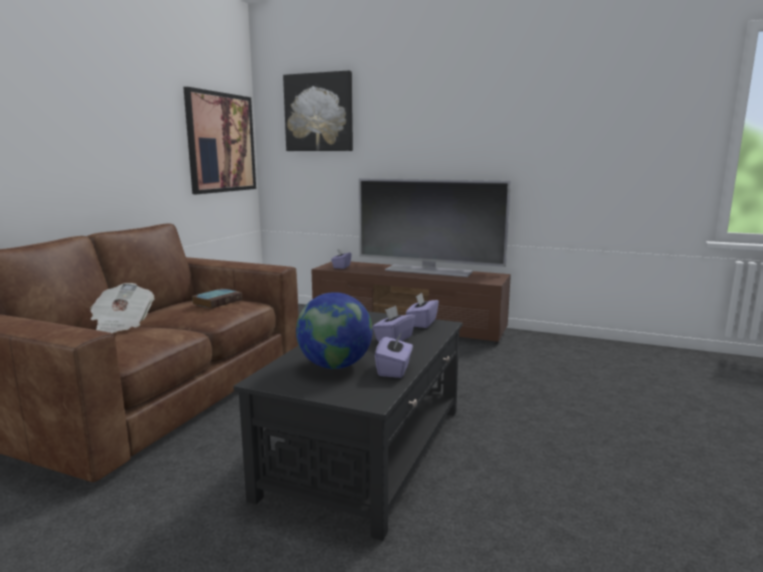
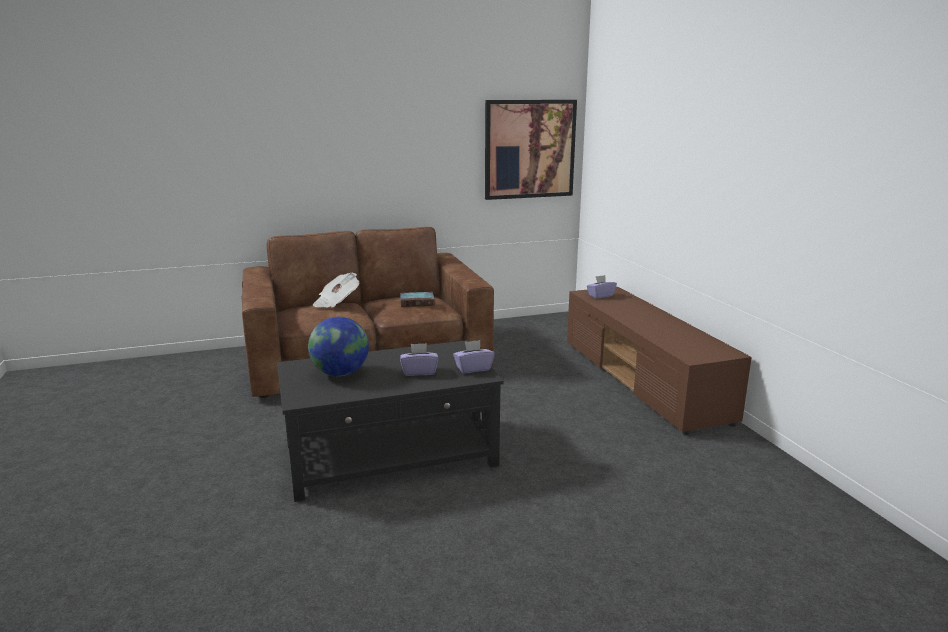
camera: 50 degrees right, 5 degrees up
picture [283,70,353,151] -> none
television [359,178,511,277] -> none
purple tissue box [375,332,413,378] -> none

